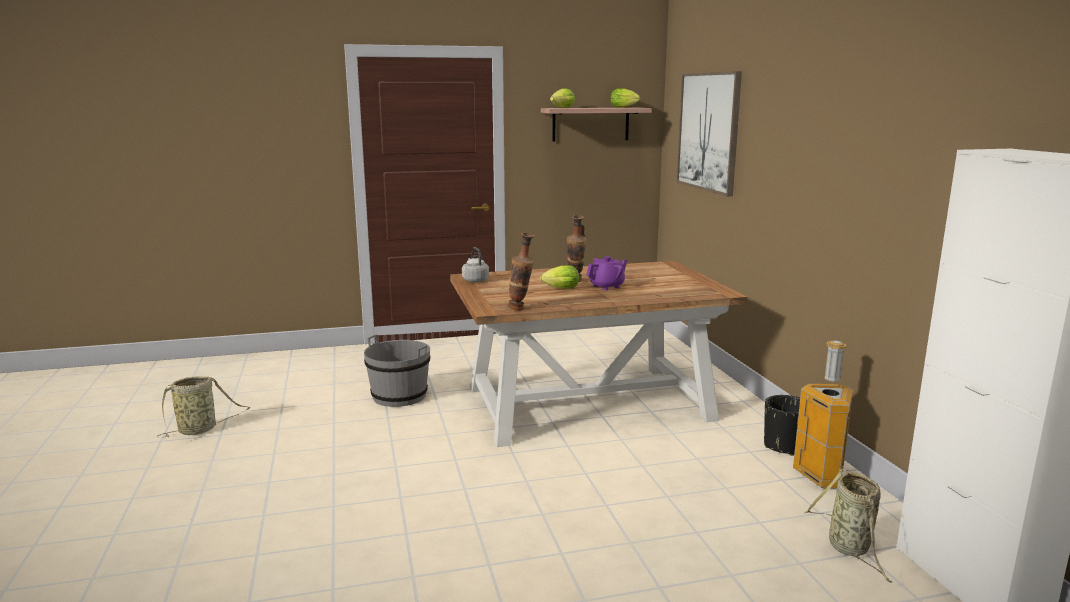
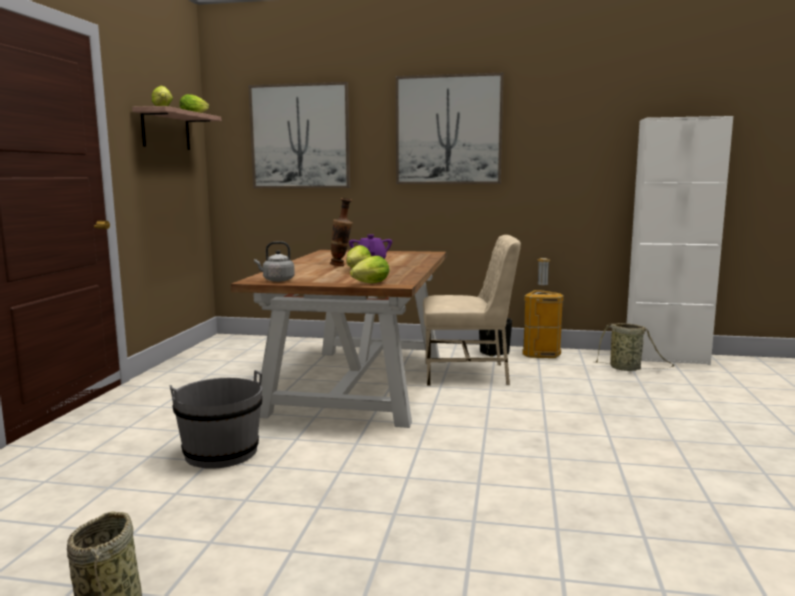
camera: 65 degrees left, 5 degrees down
vase [508,233,535,310] -> none
none -> lettuce [350,256,389,283]
none -> picture [396,73,503,184]
none -> beige chair [423,235,521,386]

